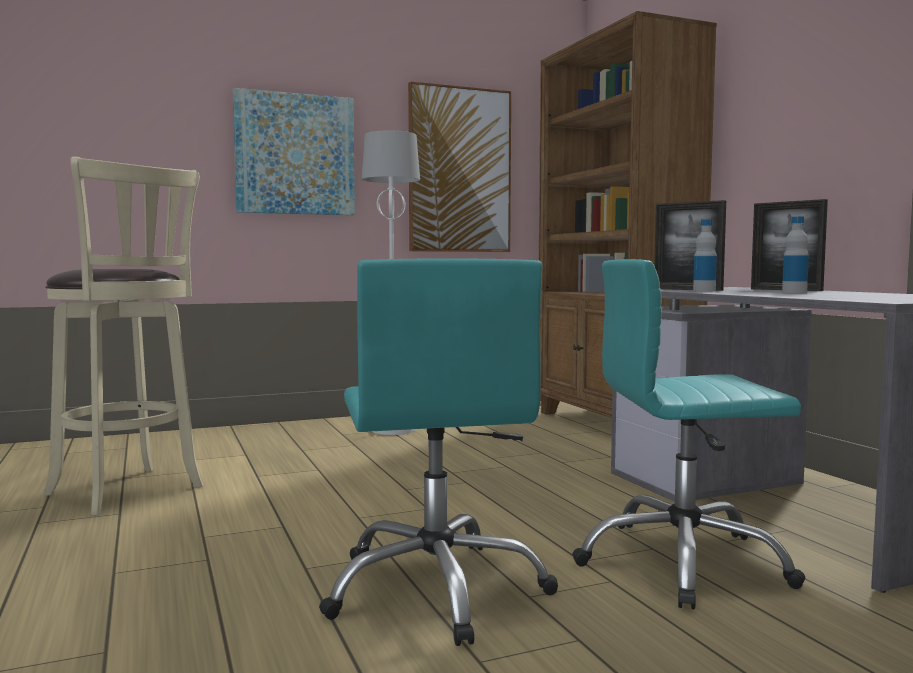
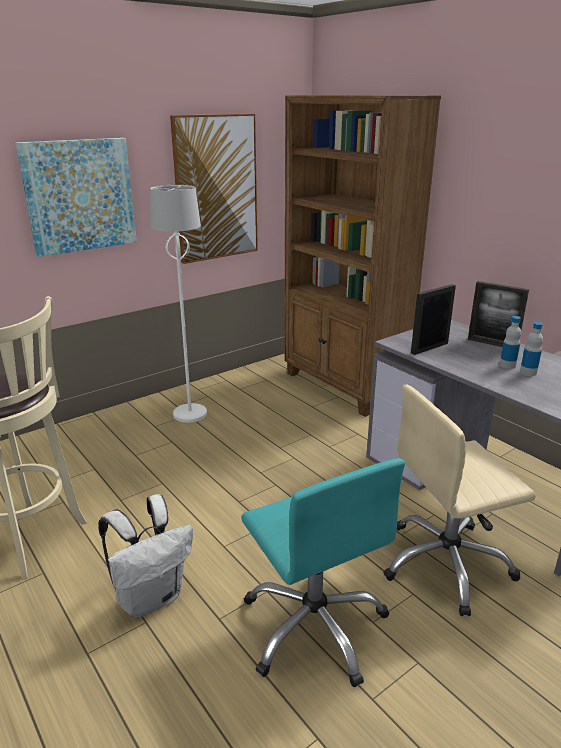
camera: 15 degrees left, 20 degrees up
turquoise office chair [572,259,805,609] -> beige office chair [383,385,536,616]
picture frame [654,200,726,291] -> picture frame turned 120 degrees clockwise [411,284,456,355]
bottle [693,219,717,292] -> bottle moved to [520,322,543,376]
none -> white backpack [98,494,193,617]

